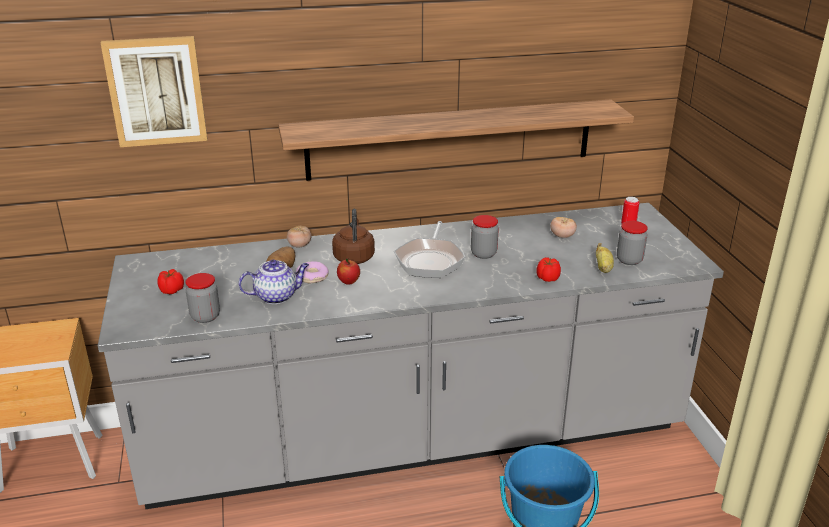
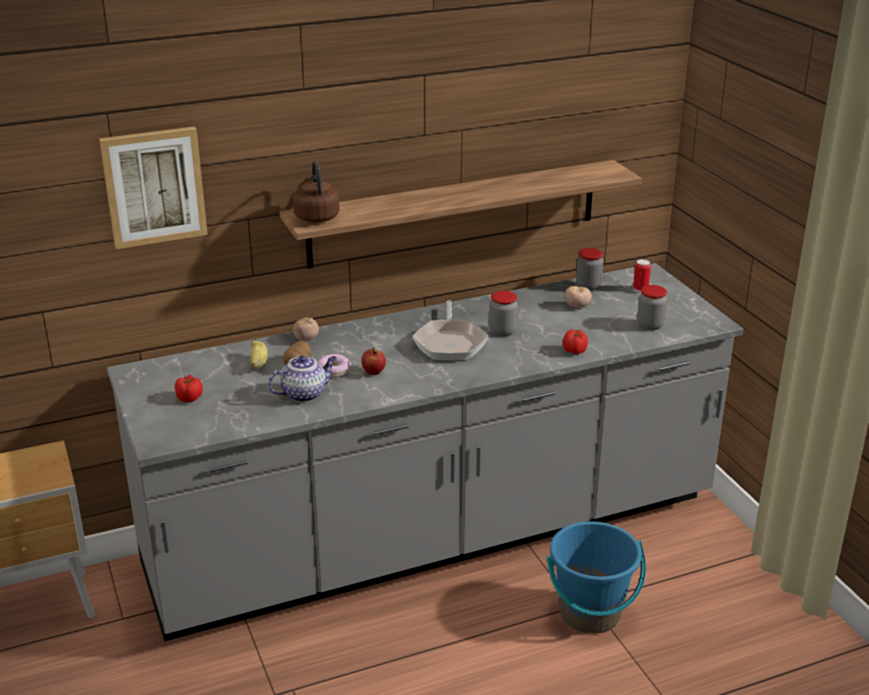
camera: 10 degrees left, 0 degrees up
jar [185,273,220,323] -> jar moved to [576,248,603,291]
brown kettle [332,209,375,264] -> brown kettle moved to [293,161,340,222]
banana [596,243,614,273] -> banana moved to [250,337,268,369]

